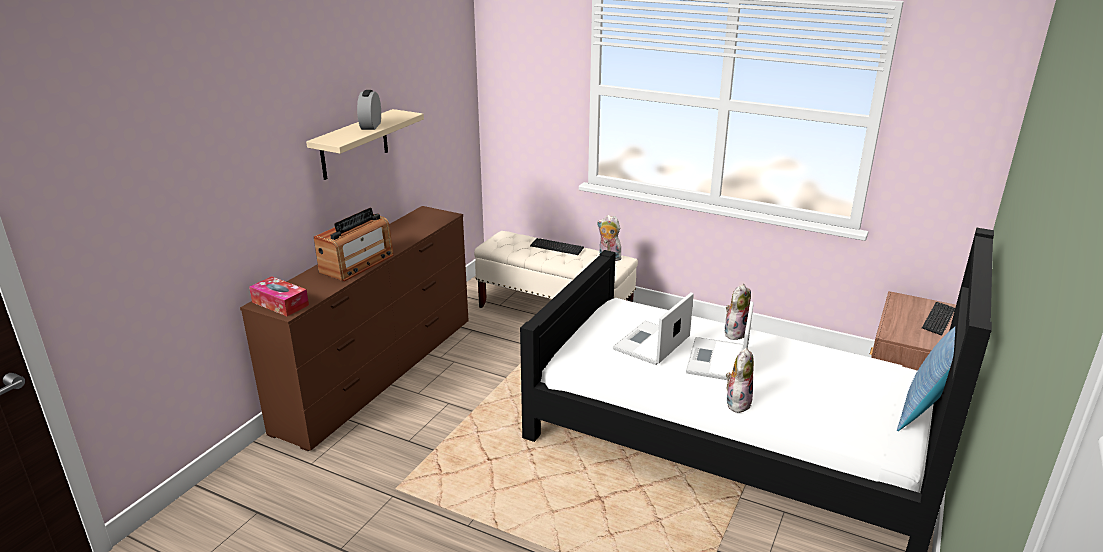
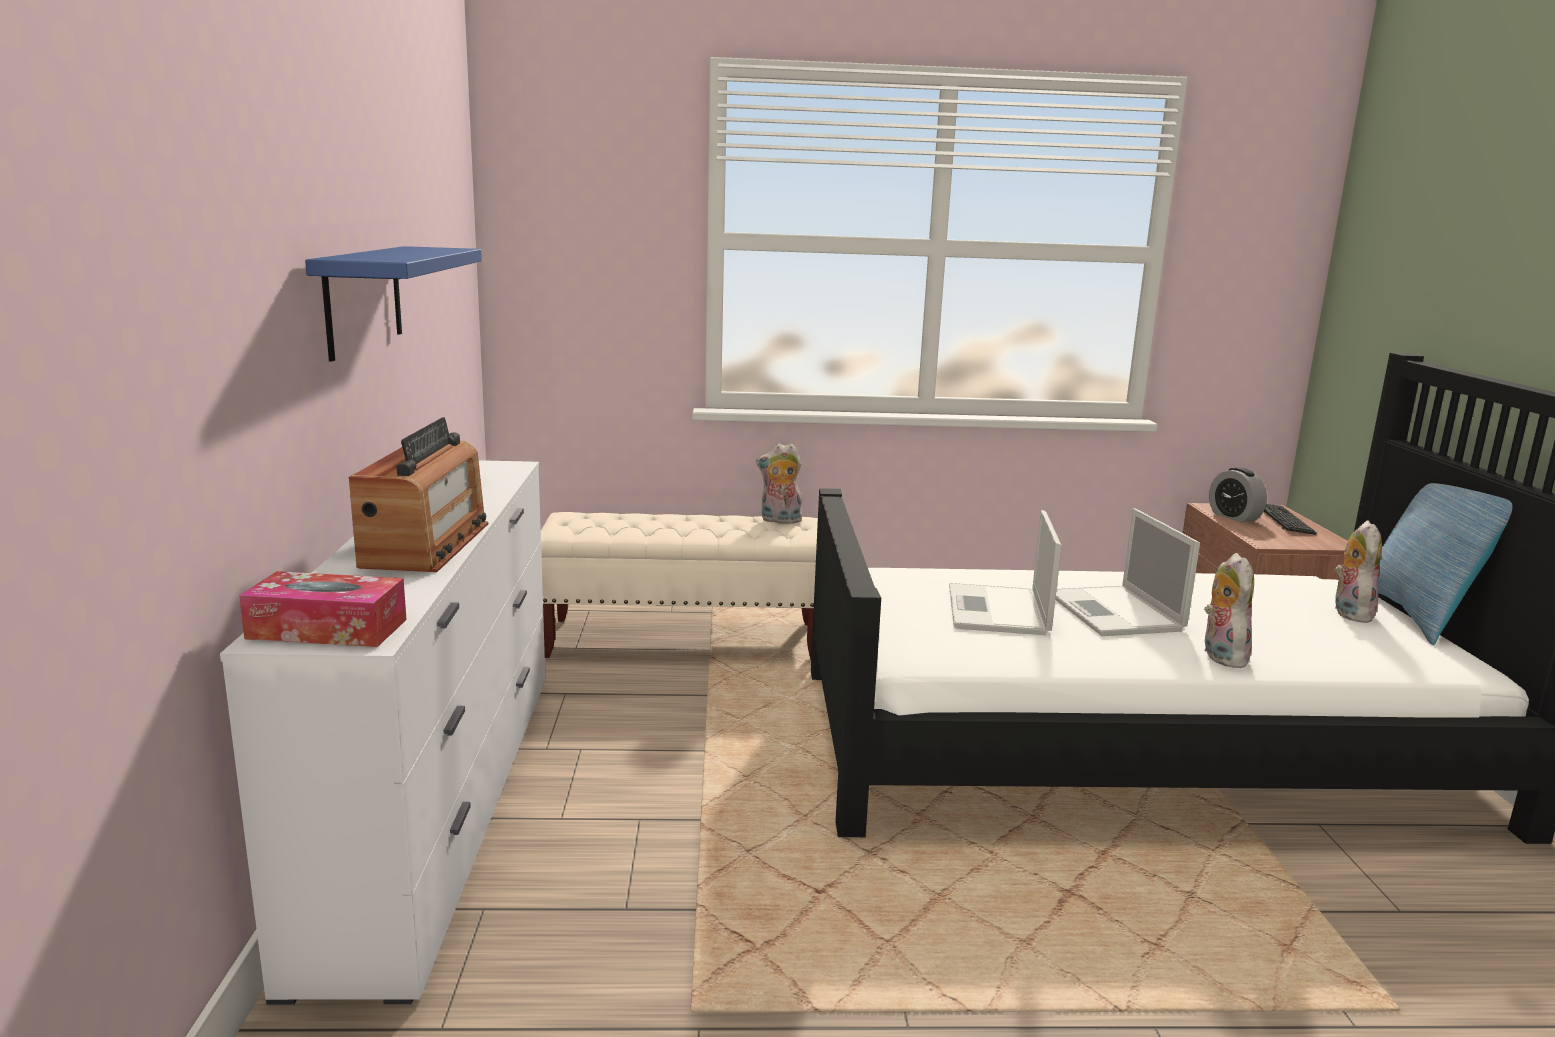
camera: 30 degrees left, 10 degrees down
brown dresser [240,206,469,452] -> white dresser [220,460,545,1004]
beige shelf [306,109,424,180] -> blue shelf [305,246,482,361]
alarm clock [357,90,381,130] -> alarm clock moved to [1209,467,1267,523]
keyboard [530,238,584,255] -> none
plush toy [725,284,751,340] -> plush toy moved to [1335,520,1382,623]

